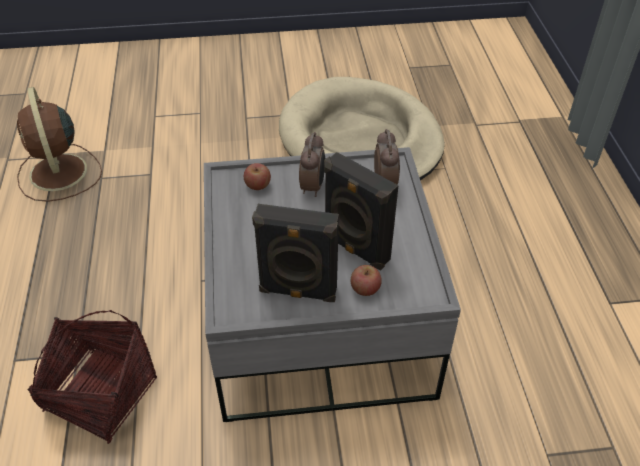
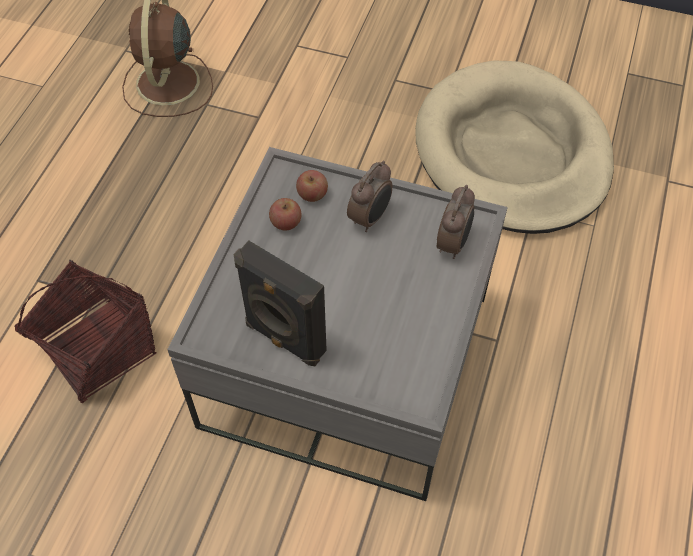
camera: 25 degrees right, 10 degrees up
black speaker [324,152,399,270] -> none
apple [351,265,382,296] -> apple moved to [269,198,302,230]

